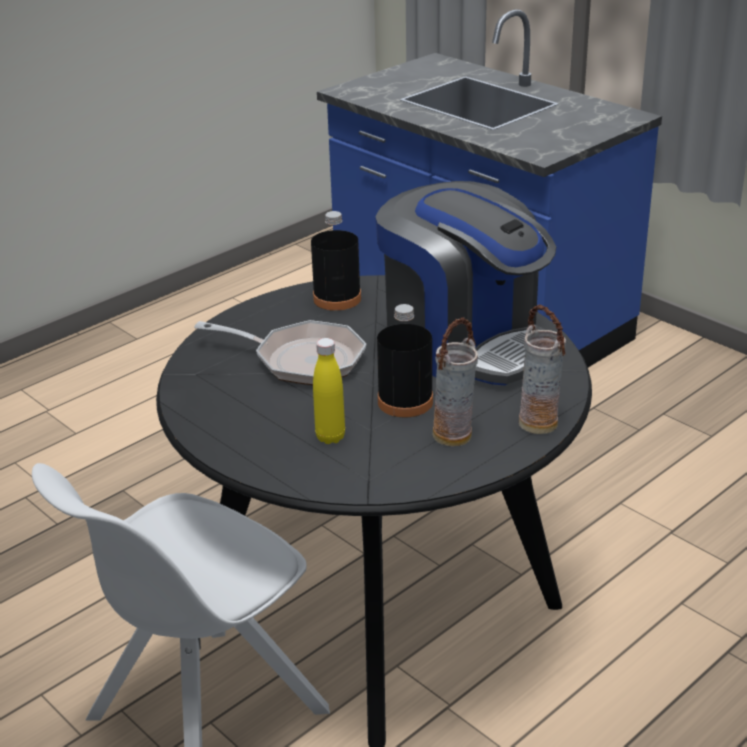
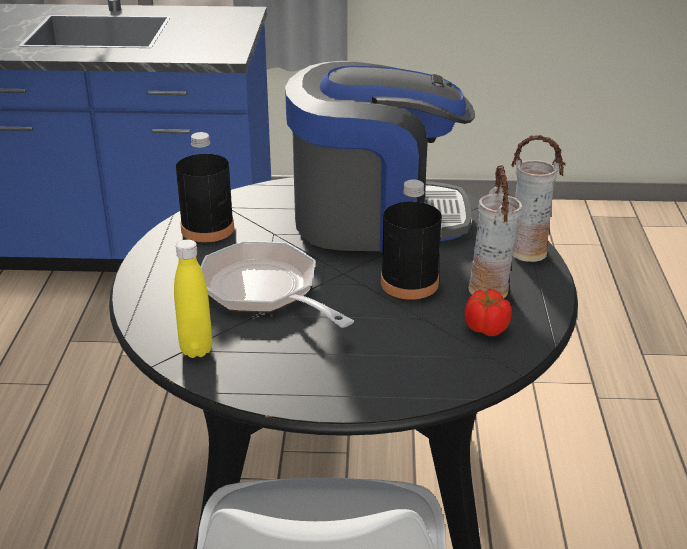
camera: 45 degrees left, 0 degrees up
frying pan [194,320,366,385] -> frying pan turned 105 degrees counterclockwise [201,241,354,328]
yellow bottle [313,338,345,444] -> yellow bottle moved to [174,240,212,358]
none -> tomato [465,289,512,336]

